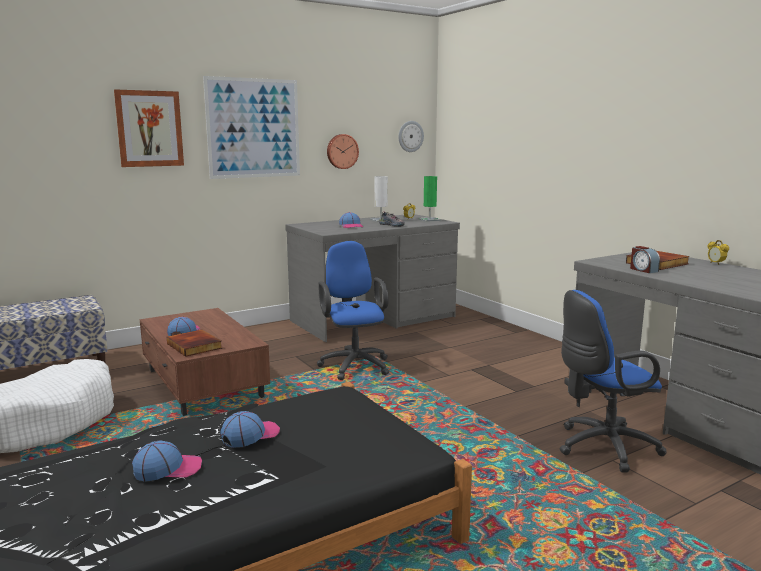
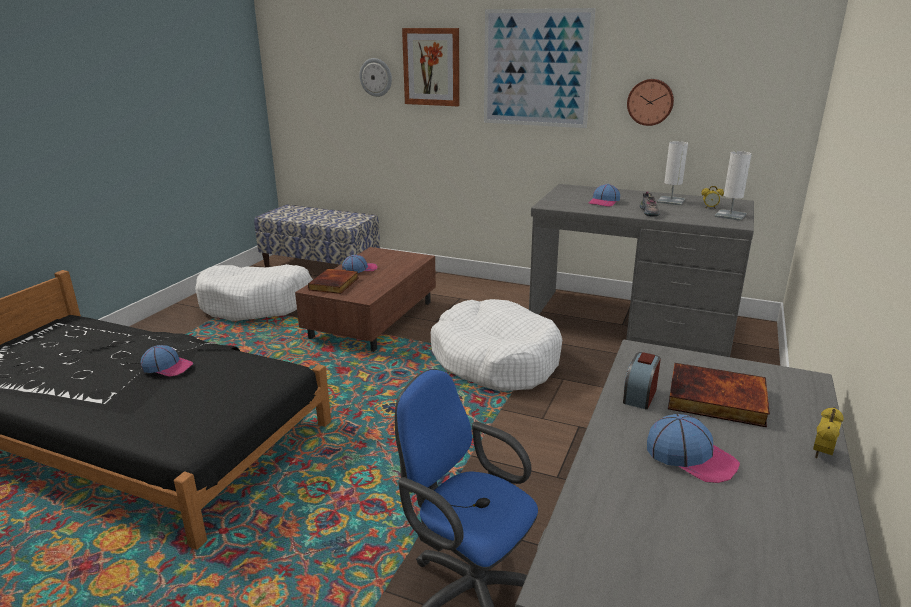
camera: 55 degrees right, 10 degrees up
cap [132,440,202,482] -> cap moved to [647,414,740,483]
blue office chair [317,241,389,380] -> white dog bed [431,299,562,391]
wall clock [399,121,424,152] -> wall clock moved to [359,58,392,97]
green table lamp [419,176,441,222] -> white table lamp [714,151,752,221]

